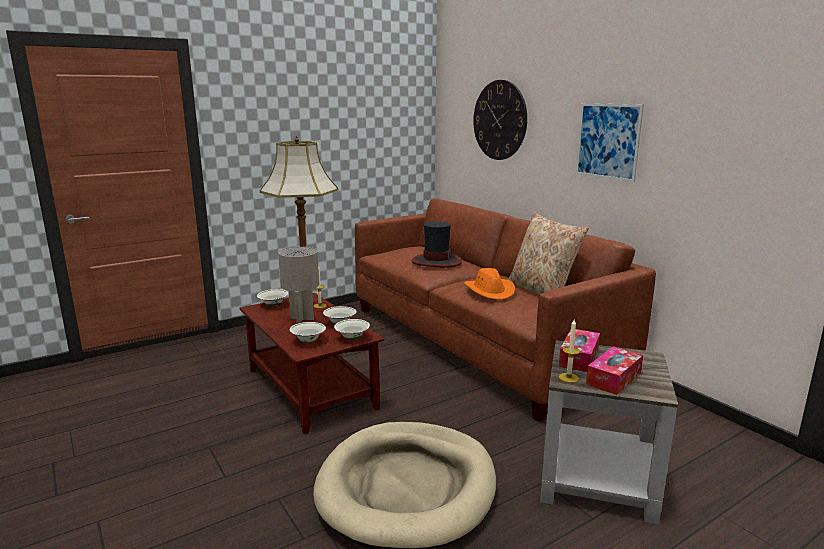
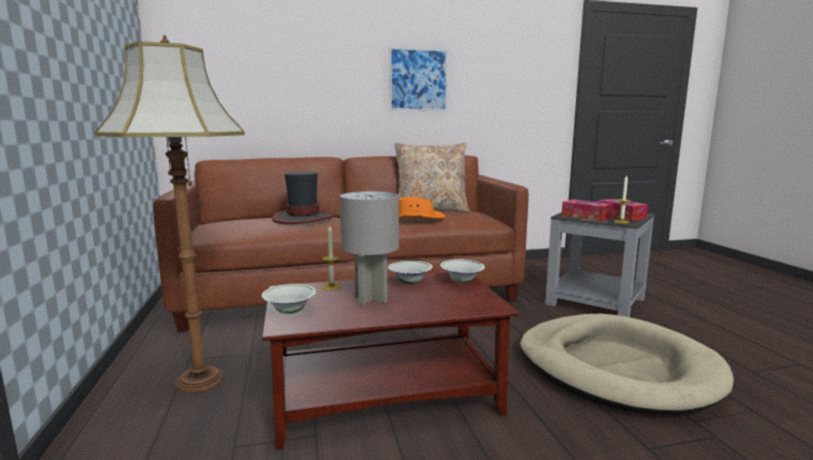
camera: 70 degrees left, 5 degrees down
white bowl [290,322,326,342] -> none
wall clock [473,80,527,160] -> none

